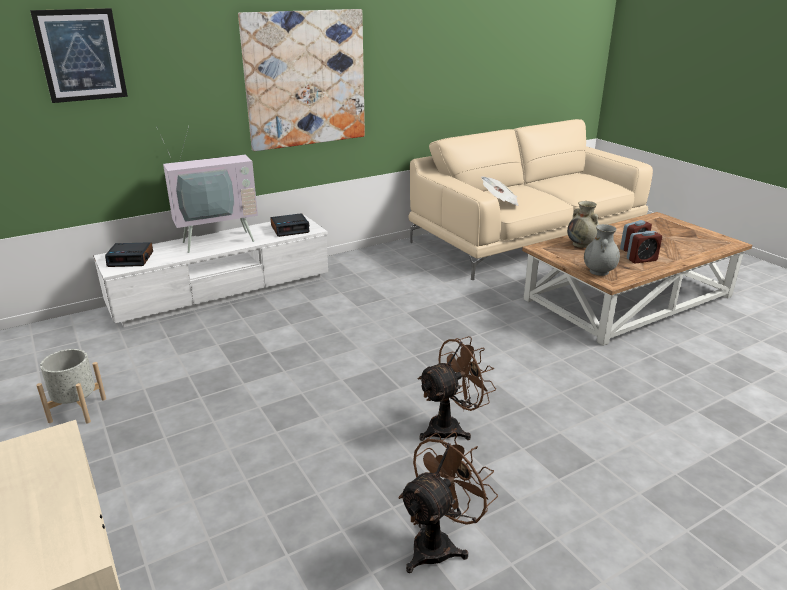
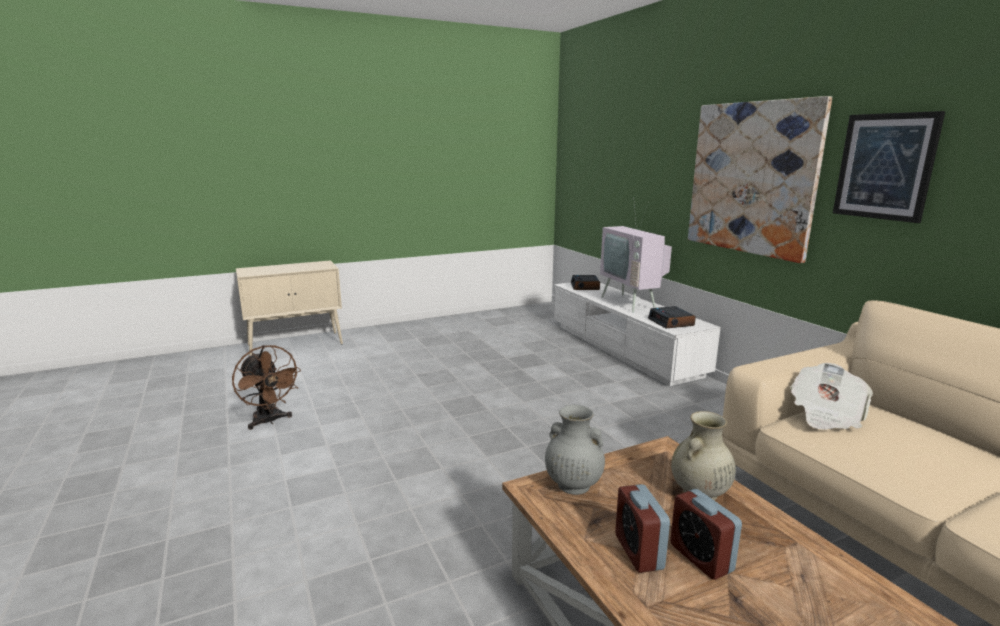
camera: 95 degrees right, 10 degrees down
picture [30,8,128,103] -> picture moved to [833,111,945,223]
grey planter [36,349,106,423] -> none
brown fan [418,336,496,441] -> none

